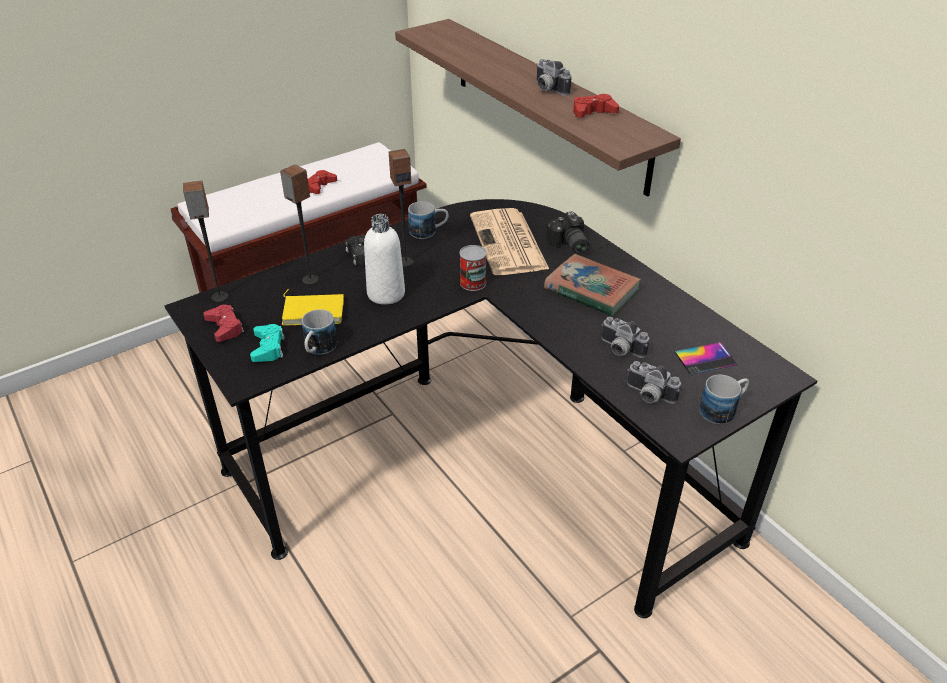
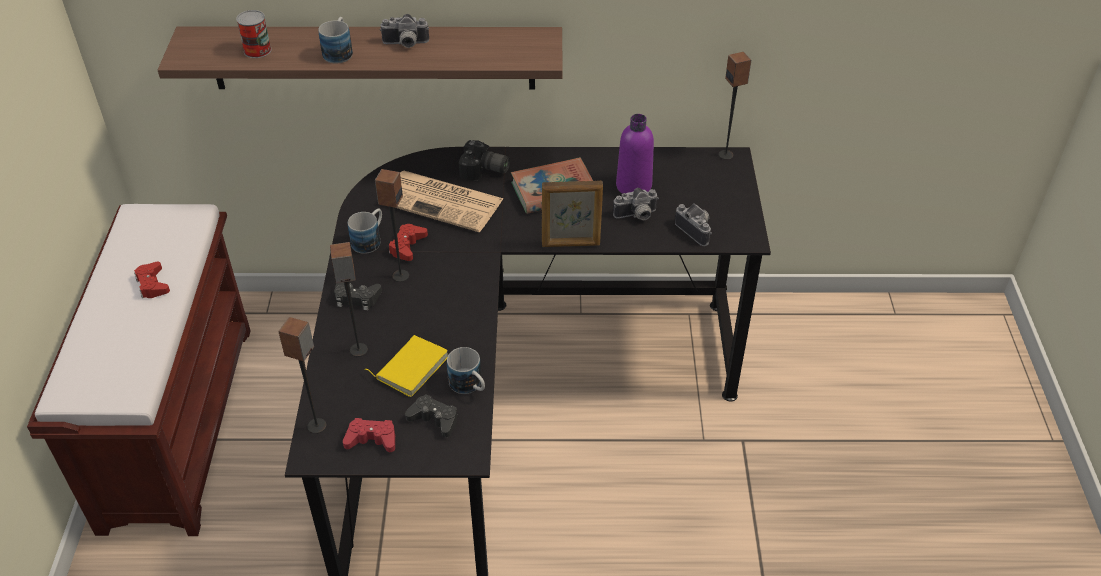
camera: 55 degrees left, 5 degrees up
turquoise game controller [250,324,285,362] -> black game controller [405,394,458,437]
white bottle [364,214,405,305] -> none
can [460,245,487,291] -> can moved to [236,10,271,58]
red game controller [573,94,619,118] -> red game controller moved to [389,224,428,261]
camera [627,361,681,404] -> camera turned 105 degrees counterclockwise [675,204,712,246]
phone [674,342,738,375] -> none
mug [699,375,749,424] -> mug moved to [318,17,353,64]
none -> picture frame [542,181,603,247]
none -> purple bottle [616,114,654,194]
none -> speaker [718,52,751,160]

